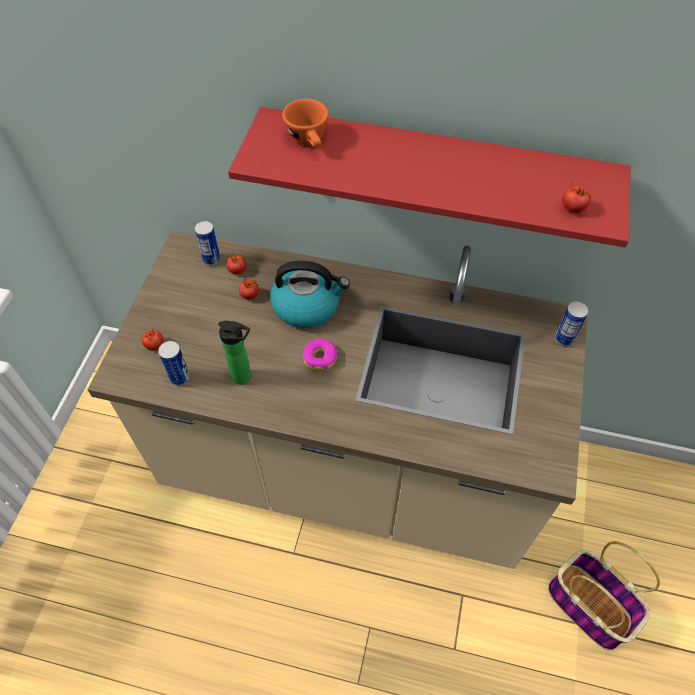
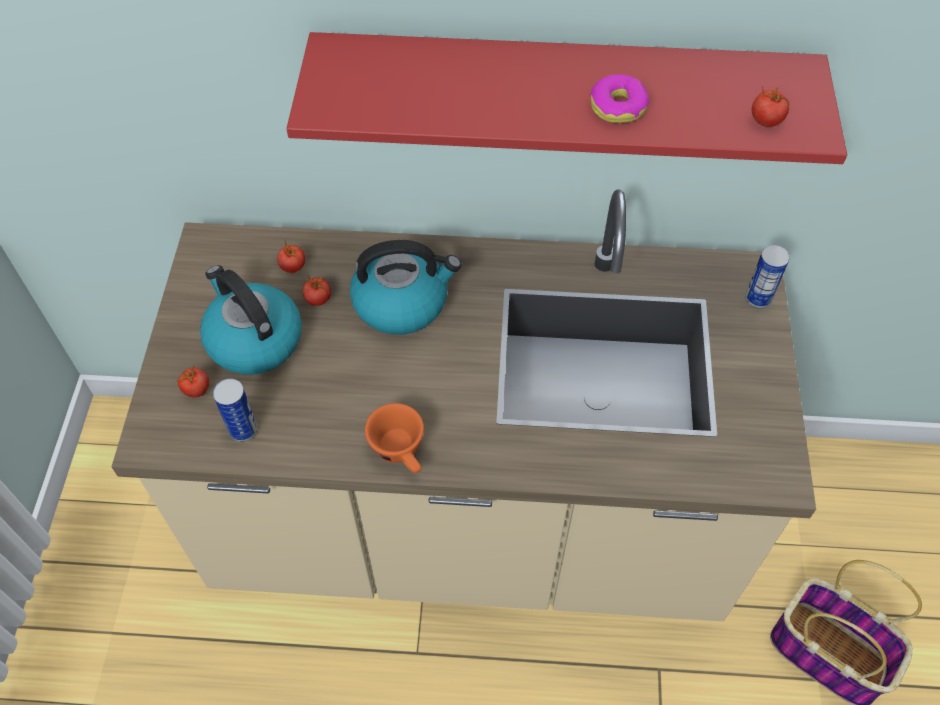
camera: 10 degrees left, 0 degrees up
can [194,221,220,266] -> none
bottle [218,320,251,385] -> none
orange cup [282,99,329,147] -> orange cup moved to [365,403,424,473]
donut [303,338,337,371] -> donut moved to [589,74,649,123]
none -> kettle [200,265,302,375]

